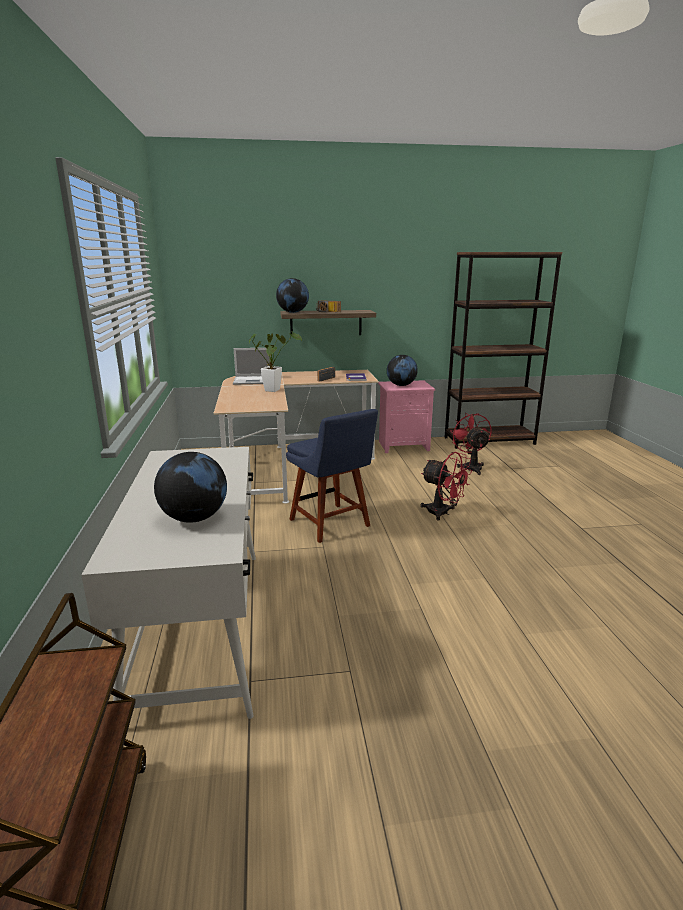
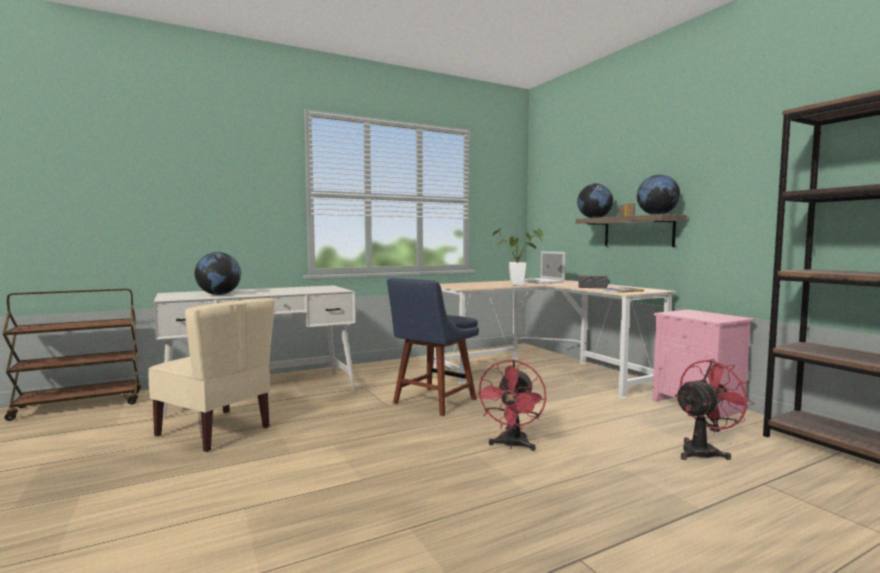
camera: 70 degrees right, 15 degrees down
globe [387,355,418,386] -> globe moved to [637,174,680,215]
none -> beige chair [148,298,275,453]

